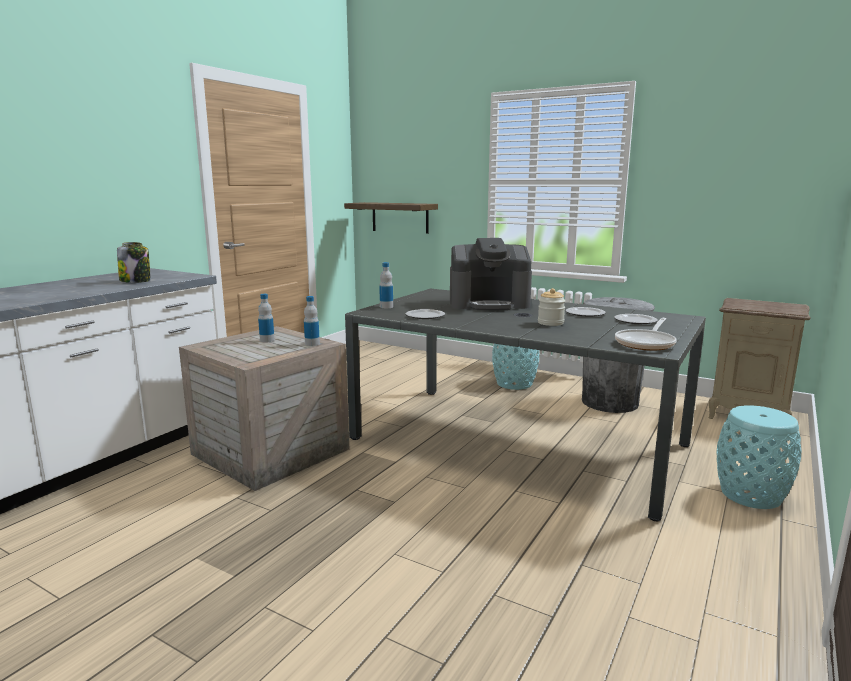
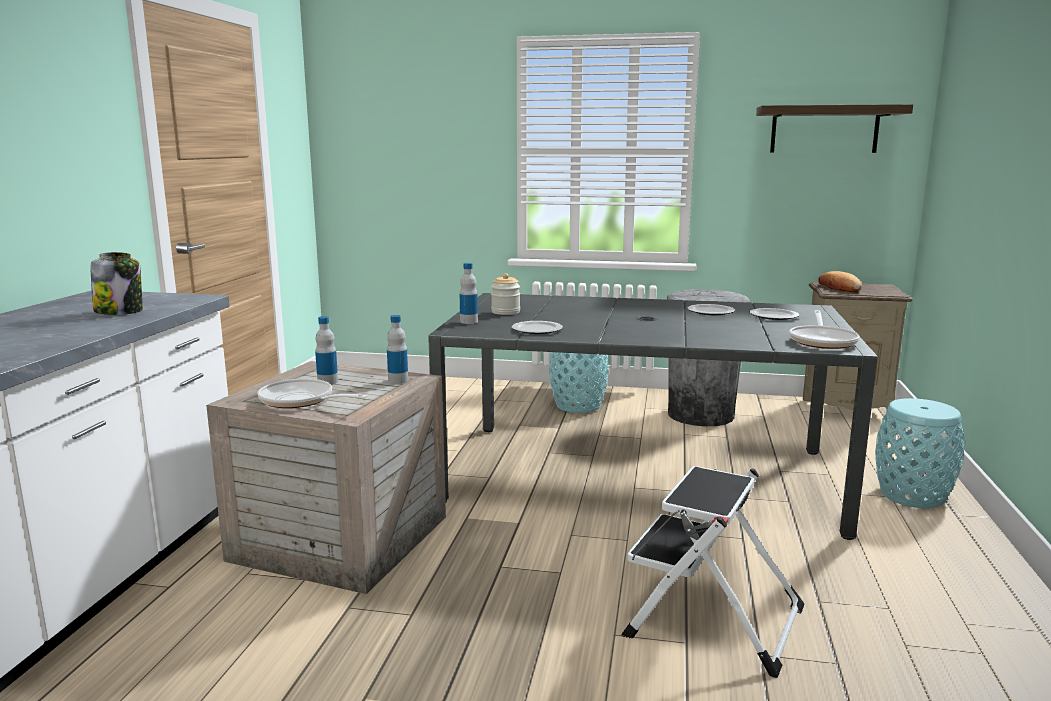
camera: 20 degrees left, 0 degrees up
shelf [344,202,438,234] -> shelf moved to [756,104,913,153]
coffee machine [450,238,532,310] -> none
jar [538,288,566,326] -> jar moved to [491,273,520,315]
none -> frying pan [258,379,368,408]
none -> step ladder [621,466,804,678]
none -> bread [818,271,862,292]

